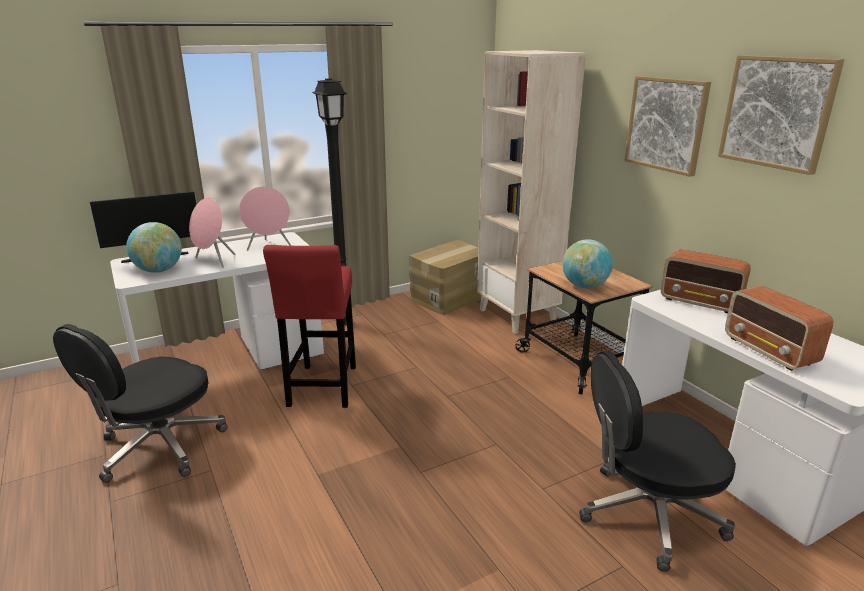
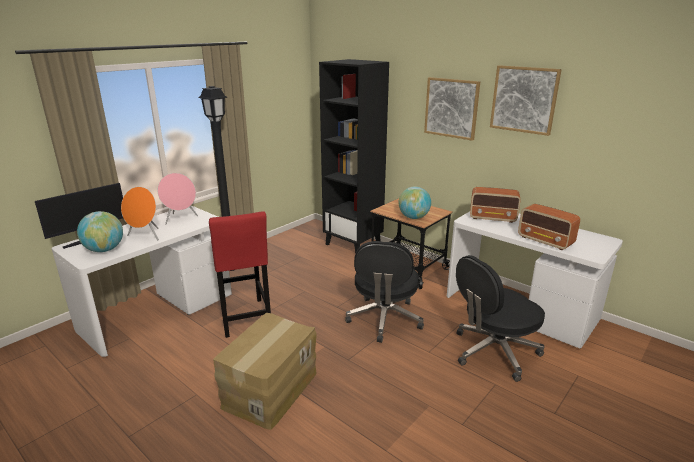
camera: 20 degrees left, 0 degrees up
black office chair [53,324,228,483] -> black office chair moved to [345,241,424,343]
pink speaker [189,198,235,268] -> orange speaker [121,187,159,240]
cardboard box [409,240,481,315] -> cardboard box moved to [213,313,317,430]
beige bookcase [477,50,586,334] -> black bookcase [319,59,389,253]

